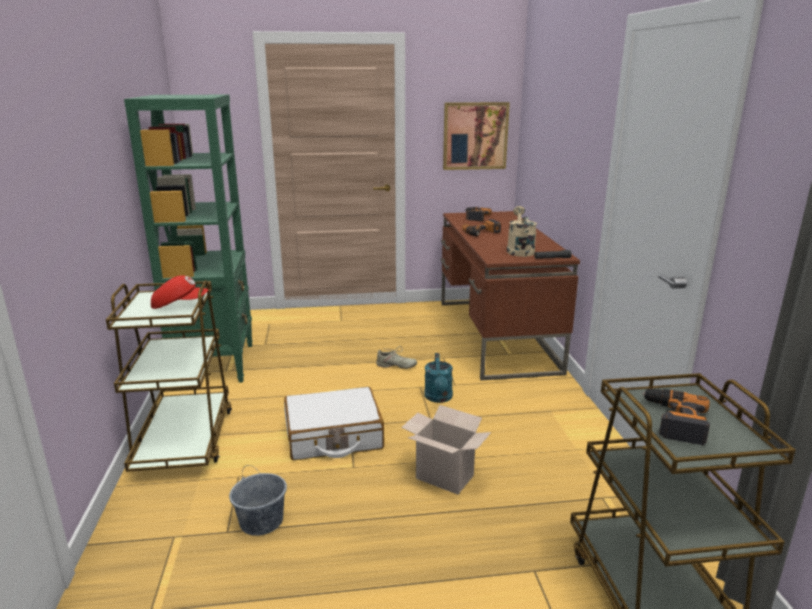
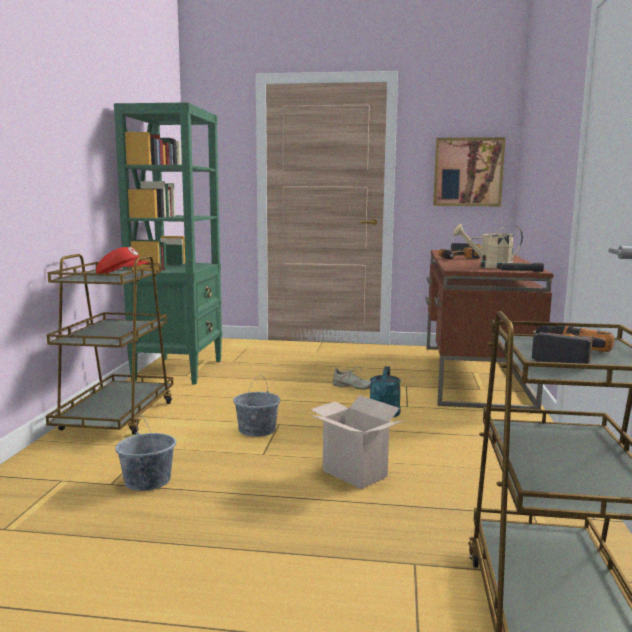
camera: 15 degrees right, 10 degrees down
white suitcase [284,387,384,460] -> grey bucket [233,375,280,437]
beige watering can [507,206,537,257] -> beige watering can turned 105 degrees counterclockwise [453,224,523,269]

